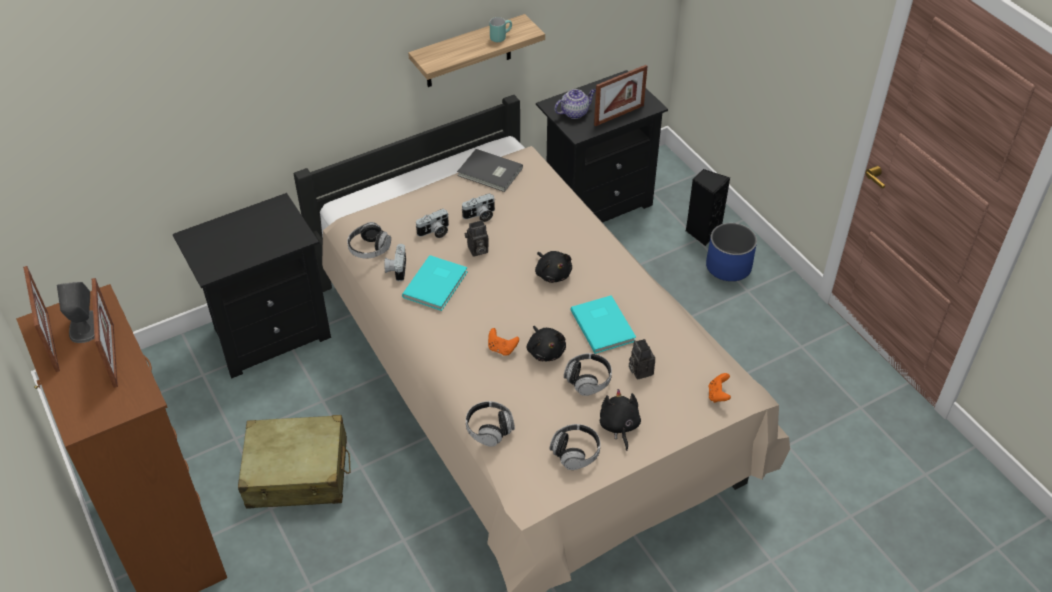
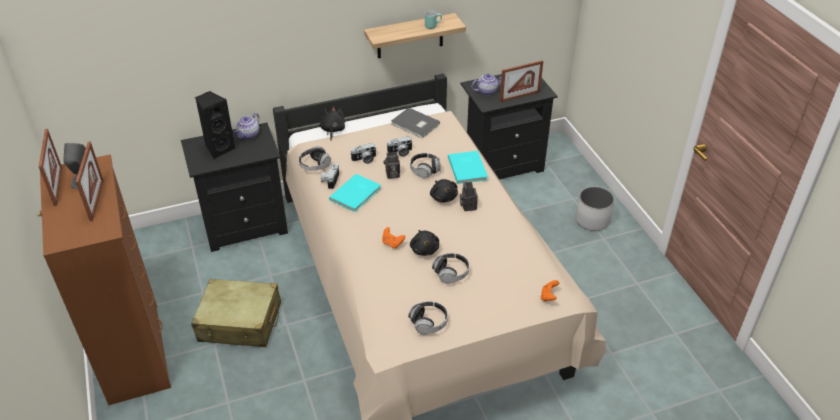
camera: 10 degrees right, 5 degrees down
headphones [466,401,515,447] -> headphones moved to [410,153,441,178]
turquoise book [570,295,636,354] -> turquoise book moved to [448,151,488,184]
black plush toy [600,389,641,451] -> black plush toy moved to [320,106,345,140]
camera [629,339,655,379] -> camera moved to [460,182,478,211]
black speaker [686,169,730,246] -> black speaker moved to [195,91,236,159]
blue planter [706,223,757,282] -> white planter [575,186,615,231]
none -> teapot [234,113,260,139]

